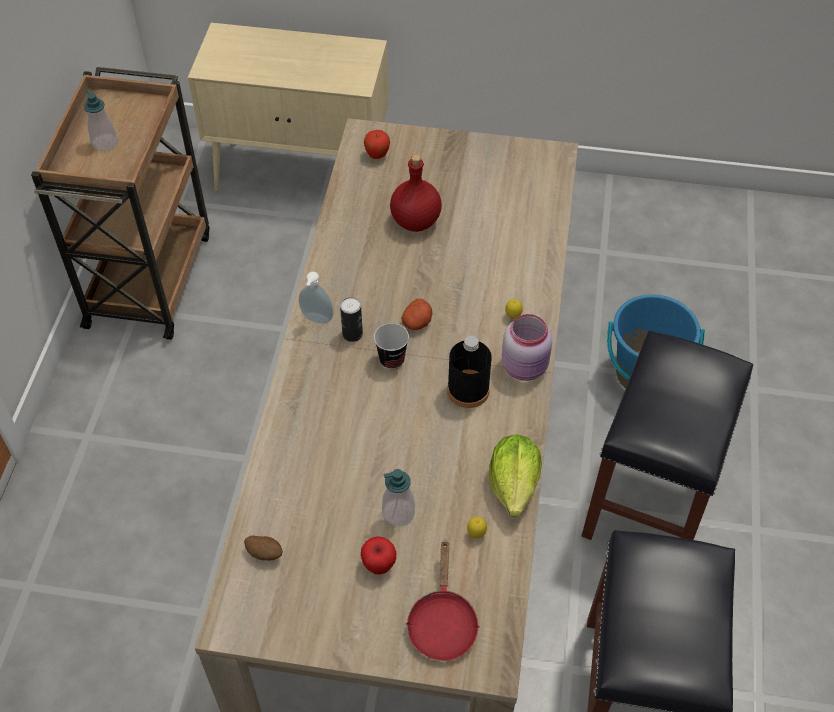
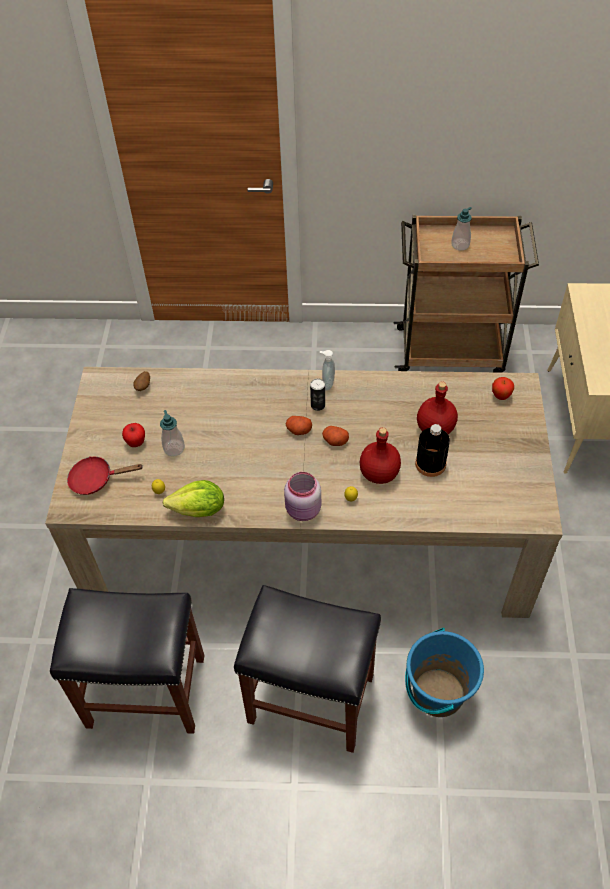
camera: 85 degrees right, 0 degrees up
cup [374,323,409,369] -> potato [286,416,312,435]
black bottle [447,336,492,408] -> black bottle moved to [415,424,450,477]
none -> red bottle [360,427,401,484]

